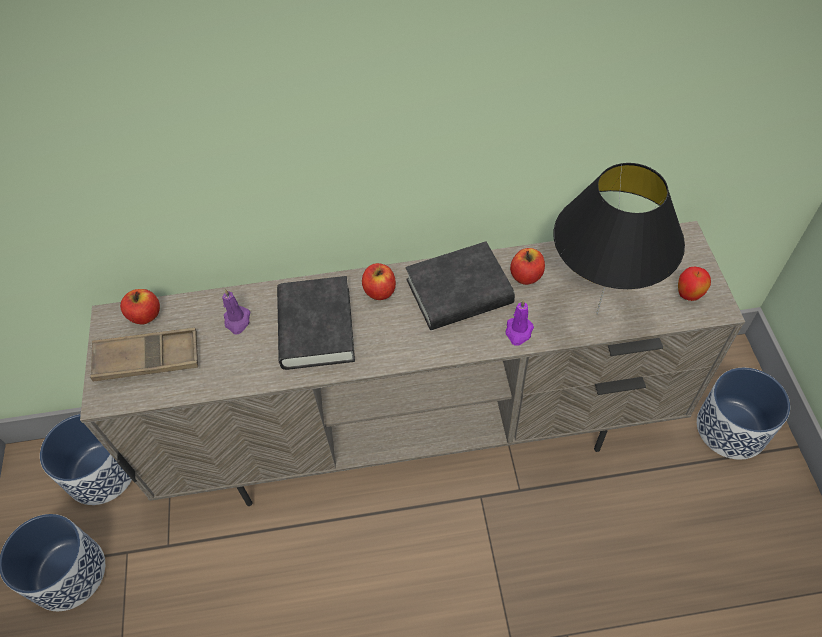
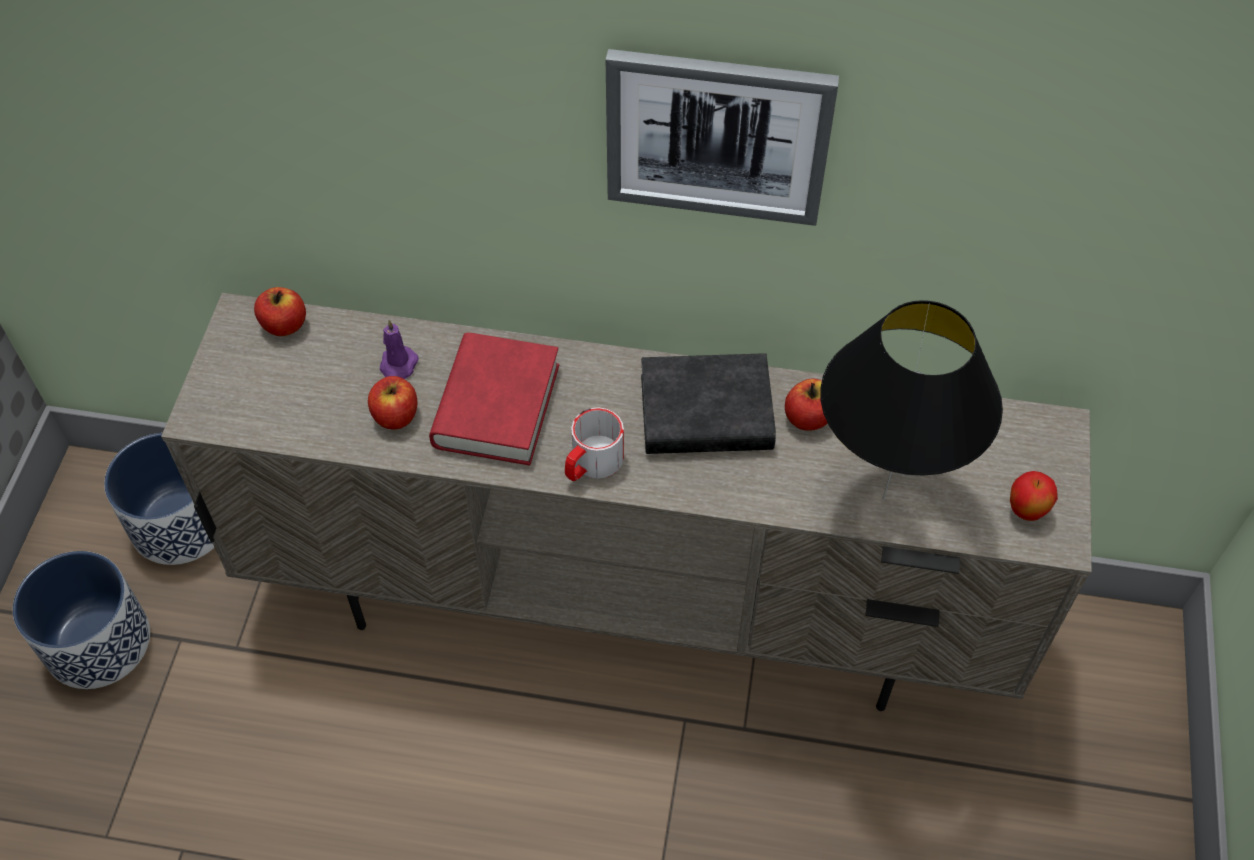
camera: 15 degrees right, 0 degrees up
brown tray [90,328,198,382] -> none
black book [277,276,355,370] -> red book [429,333,559,465]
apple [362,263,396,300] -> apple moved to [368,376,418,430]
purple candle [506,299,534,346] -> none
planter [697,367,790,460] -> none
none -> mug [565,407,624,481]
none -> picture [606,49,839,226]

